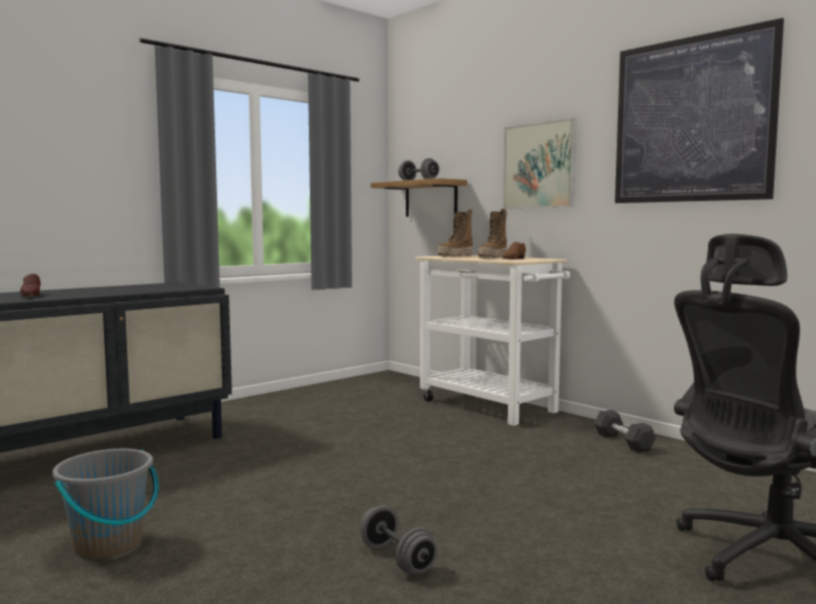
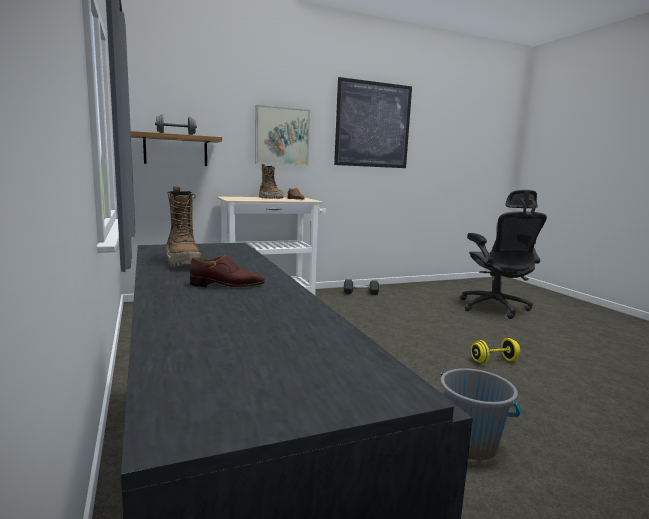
camera: 70 degrees left, 5 degrees up
grey dumbbell [360,505,438,574] -> yellow dumbbell [471,338,520,364]
boot [438,209,473,256] -> boot moved to [166,187,201,267]

